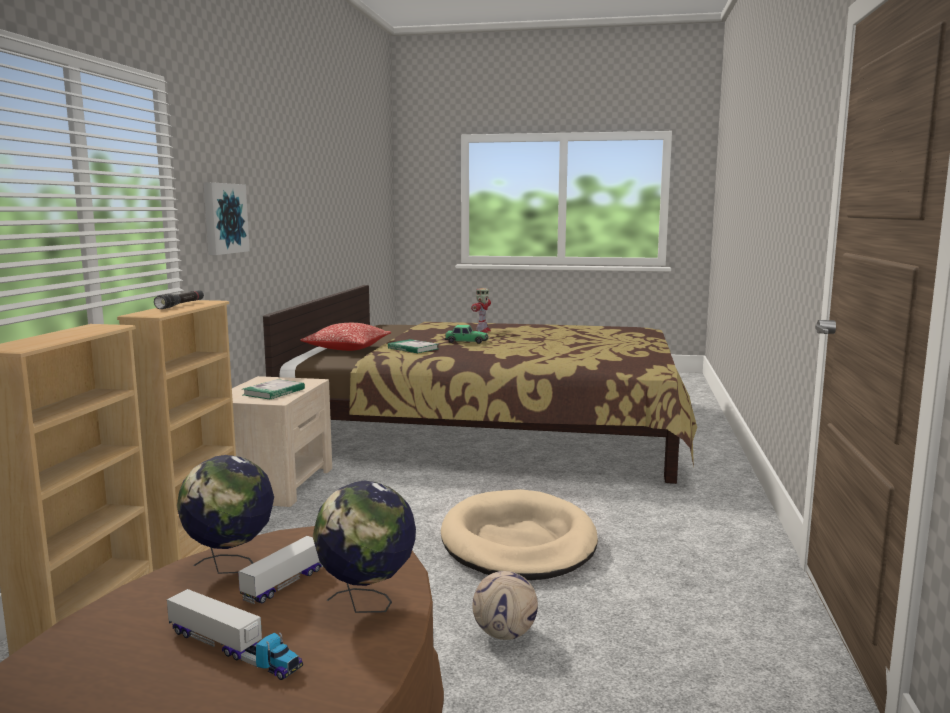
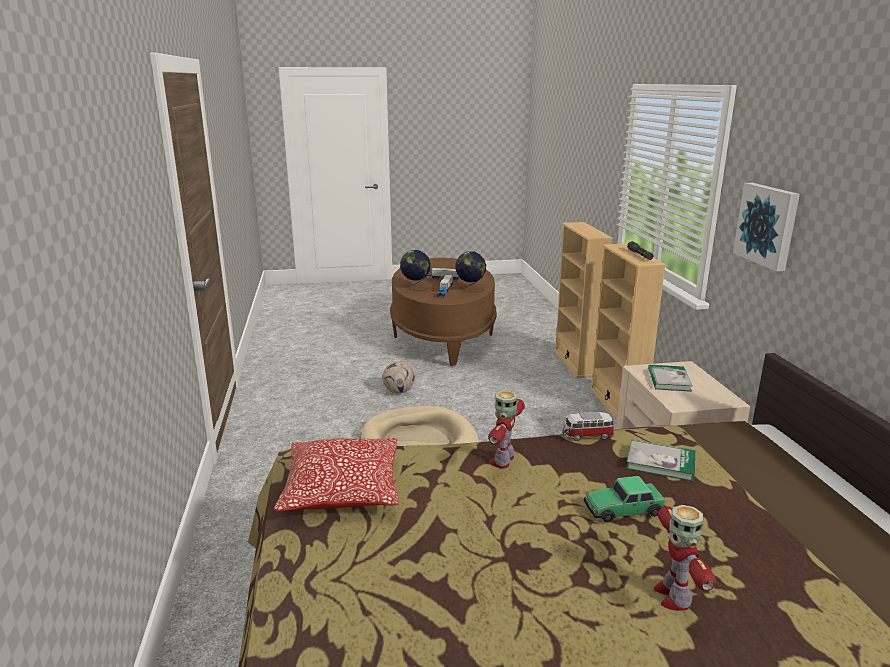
camera: 160 degrees right, 10 degrees up
pillow [300,323,391,351] -> pillow moved to [274,438,399,512]
none -> toy robot [488,391,525,468]
none -> toy car [562,412,614,441]

